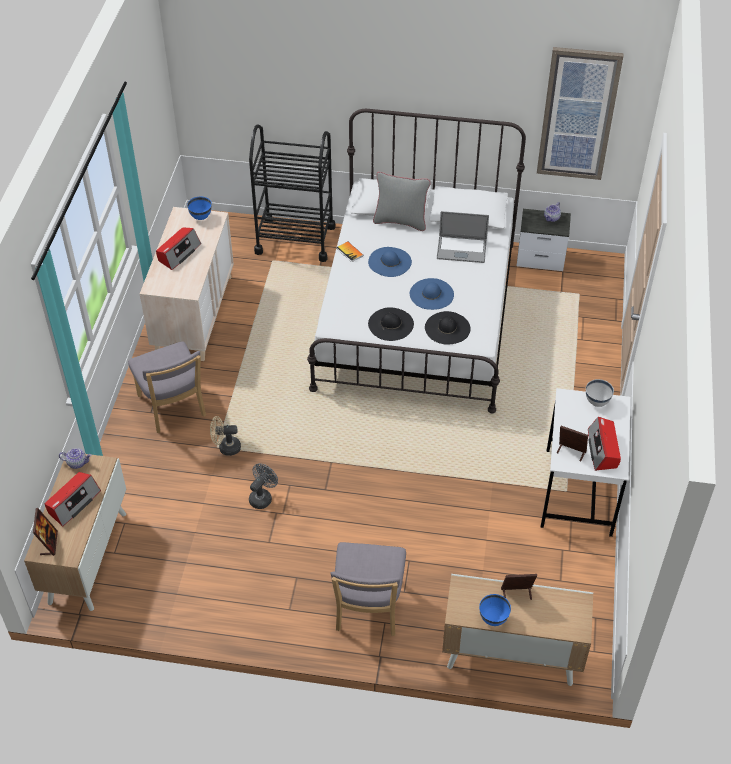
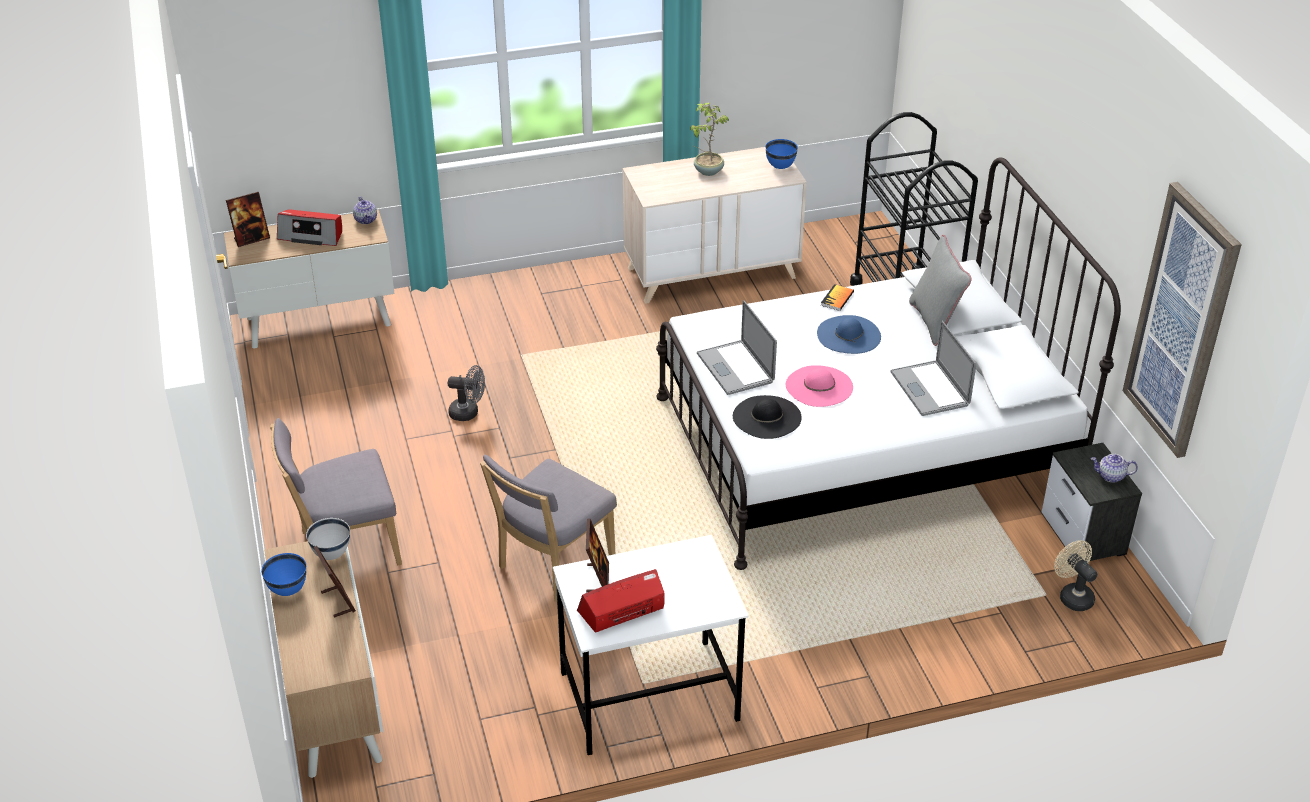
camera: 65 degrees right, 10 degrees down
grey chair [128,341,206,433] -> grey chair moved to [480,455,617,602]
radio [156,227,201,270] -> potted plant [690,103,729,176]
beige fan [210,416,241,456] -> beige fan moved to [1054,540,1097,611]
black hat [368,307,414,341] -> laptop [697,300,777,395]
blue hat [410,278,454,310] -> pink hat [786,365,853,407]
white bowl [586,379,614,407] -> white bowl moved to [306,518,350,560]

